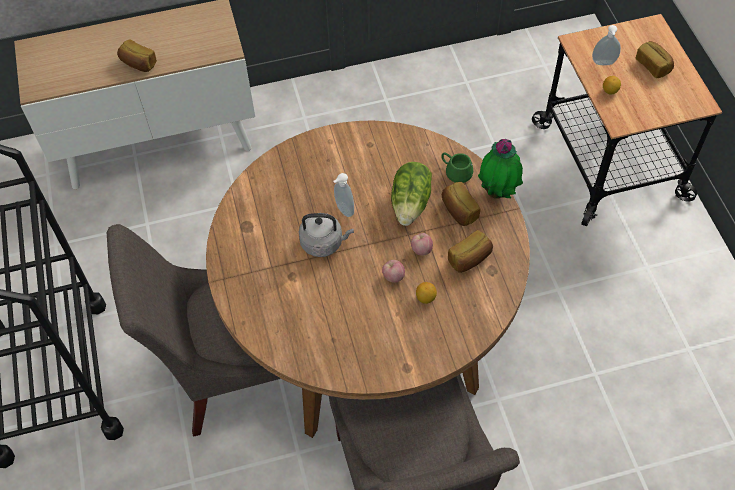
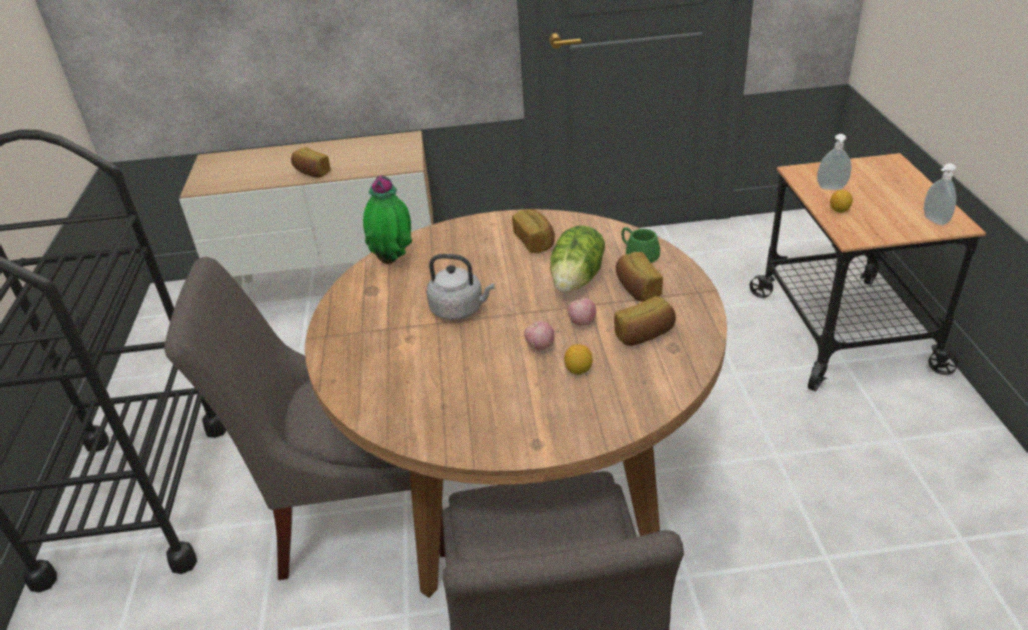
camera: 10 degrees right, 20 degrees down
soap dispenser [333,173,354,217] -> soap dispenser moved to [924,163,957,225]
potted plant [478,139,523,199] -> potted plant moved to [363,175,412,264]
bread [636,41,674,78] -> bread moved to [512,209,555,253]

